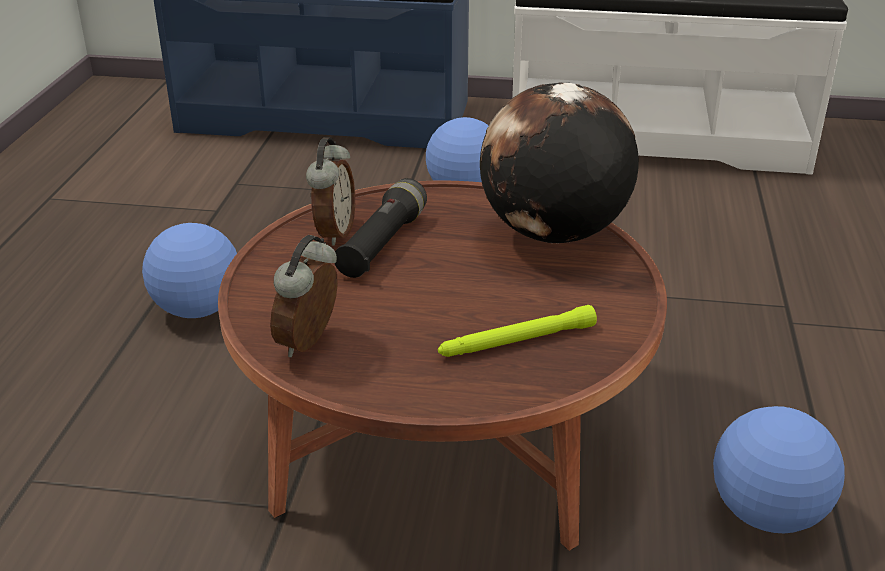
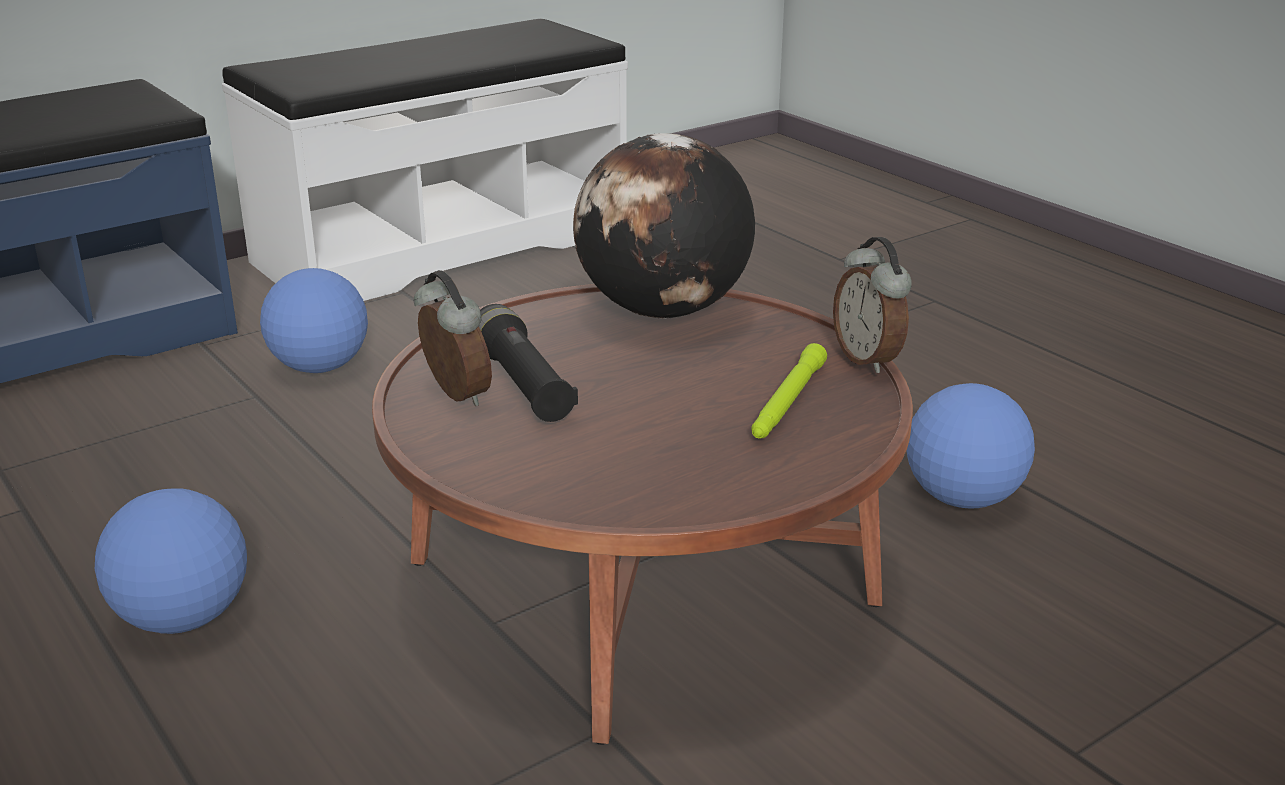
camera: 45 degrees left, 5 degrees down
alarm clock [270,235,338,357] -> alarm clock moved to [833,237,912,373]

